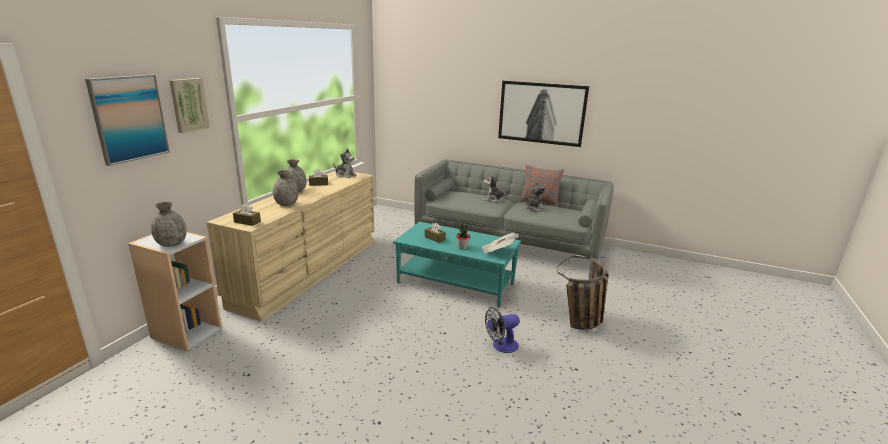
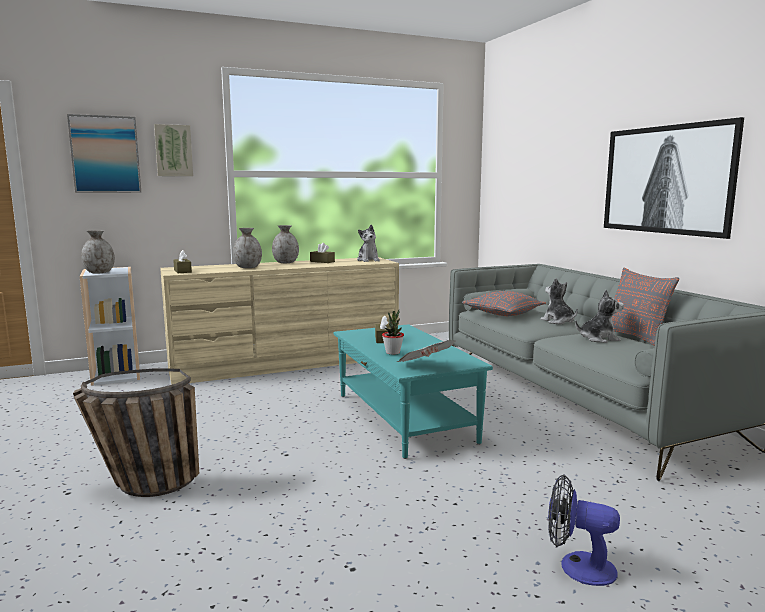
camera: 45 degrees right, 10 degrees down
fan [485,307,520,353] -> fan moved to [548,474,620,586]
basket [557,256,609,330] -> basket moved to [73,369,199,497]
none -> grey pillow [462,291,546,316]

